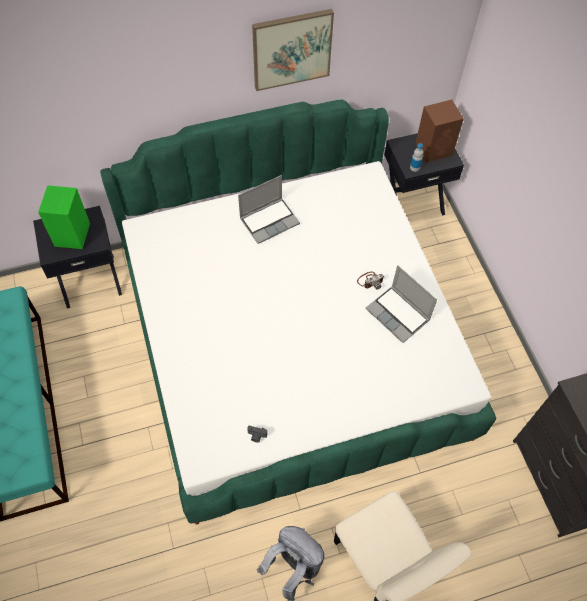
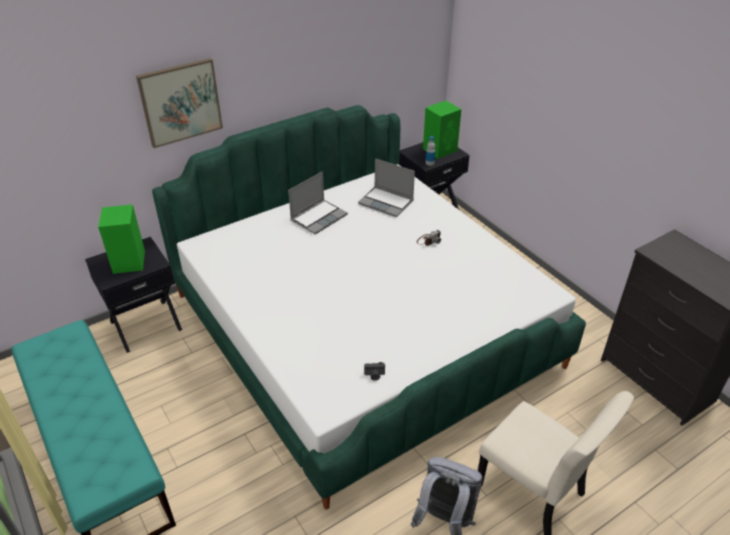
camera: 15 degrees left, 20 degrees down
picture [252,9,334,91] -> picture moved to [136,58,223,148]
laptop [365,265,437,343] -> laptop moved to [358,158,415,217]
brown speaker [415,100,464,163] -> green speaker [423,101,462,159]

